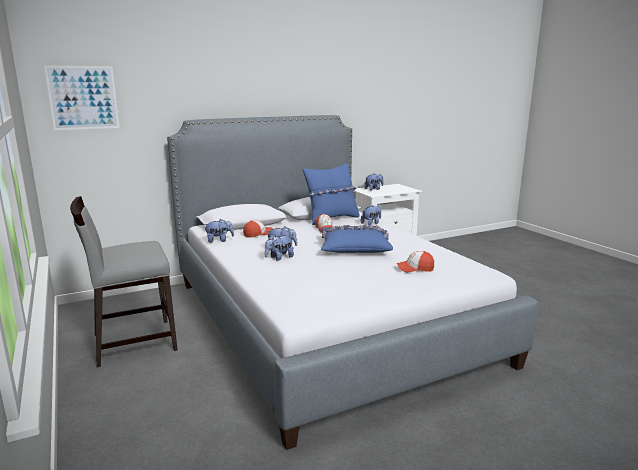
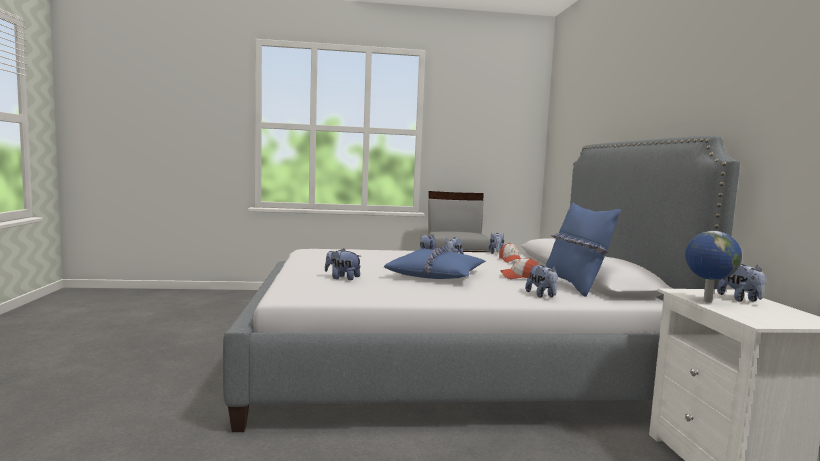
camera: 110 degrees right, 10 degrees down
picture [44,65,120,130] -> none
cap [397,251,434,273] -> plush toy [325,248,361,280]
none -> globe [685,231,742,303]

